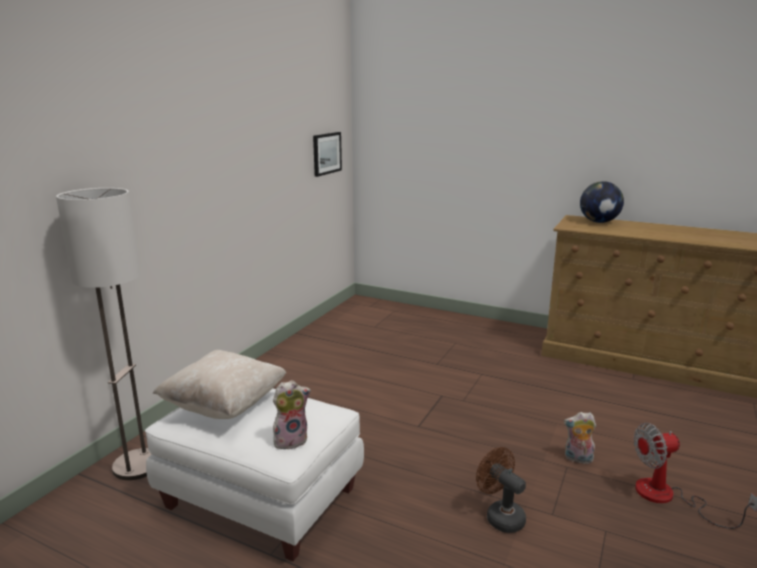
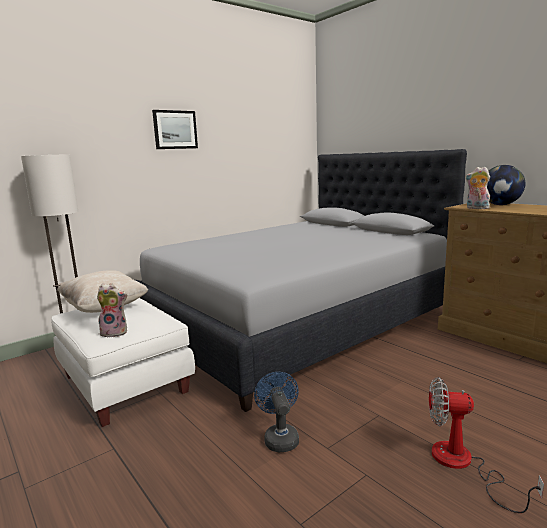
camera: 25 degrees right, 5 degrees down
picture [313,132,342,177] -> picture moved to [152,110,198,149]
brown fan [476,447,526,533] -> blue fan [254,372,299,452]
plush toy [564,412,596,464] -> plush toy moved to [465,167,490,209]
none -> grey bed [135,149,467,412]

